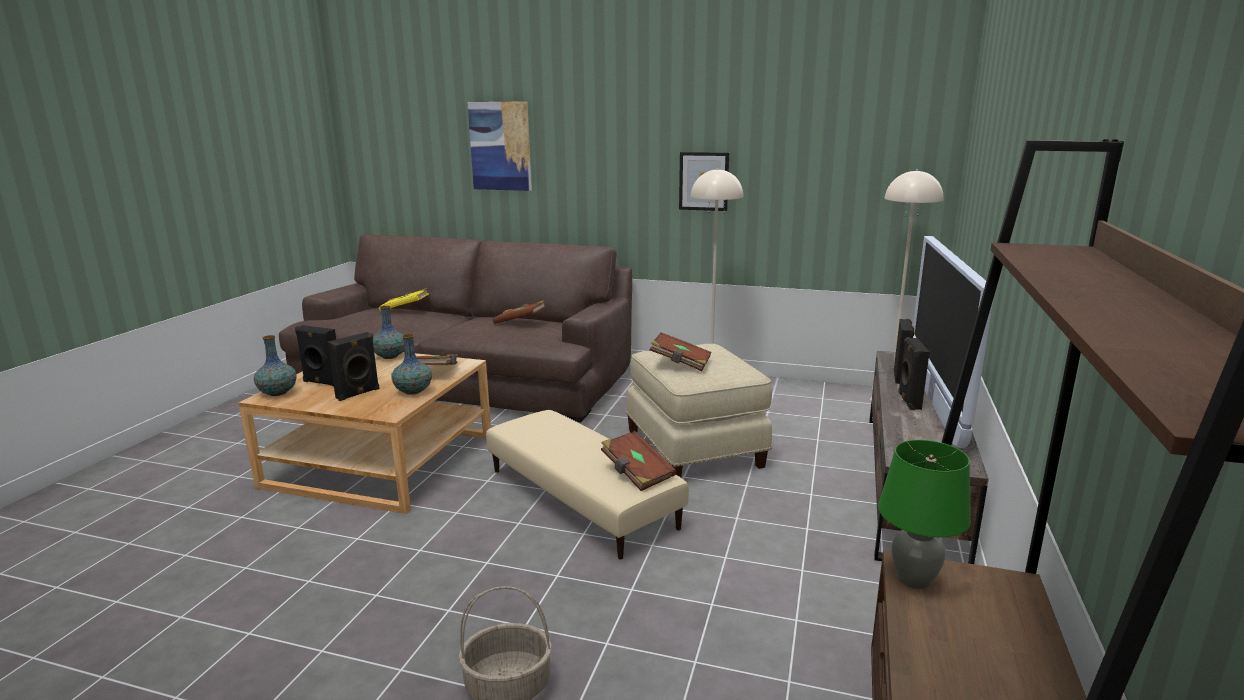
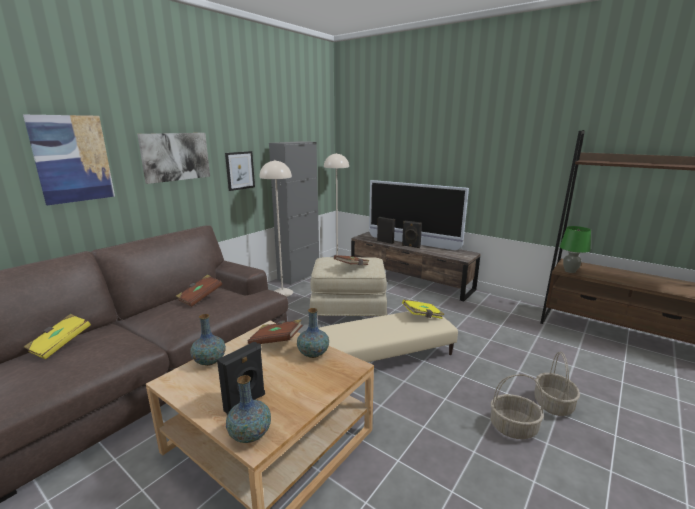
camera: 70 degrees left, 0 degrees up
black speaker [327,332,380,401] -> none
brown book [601,431,676,491] -> yellow book [402,300,444,319]
none -> picture [137,133,210,184]
none -> grey cabinet [269,141,319,285]
none -> basket [491,374,544,439]

